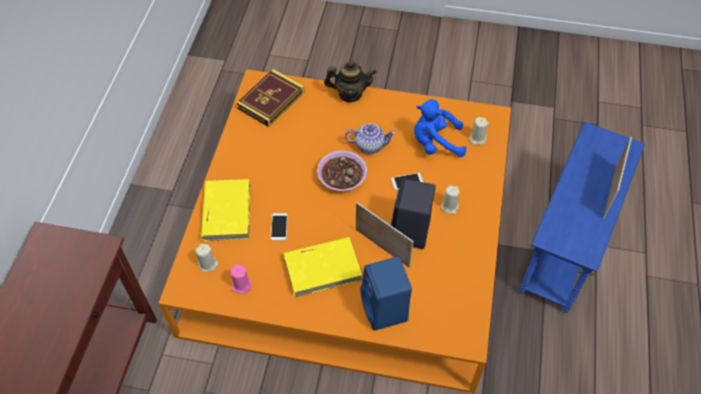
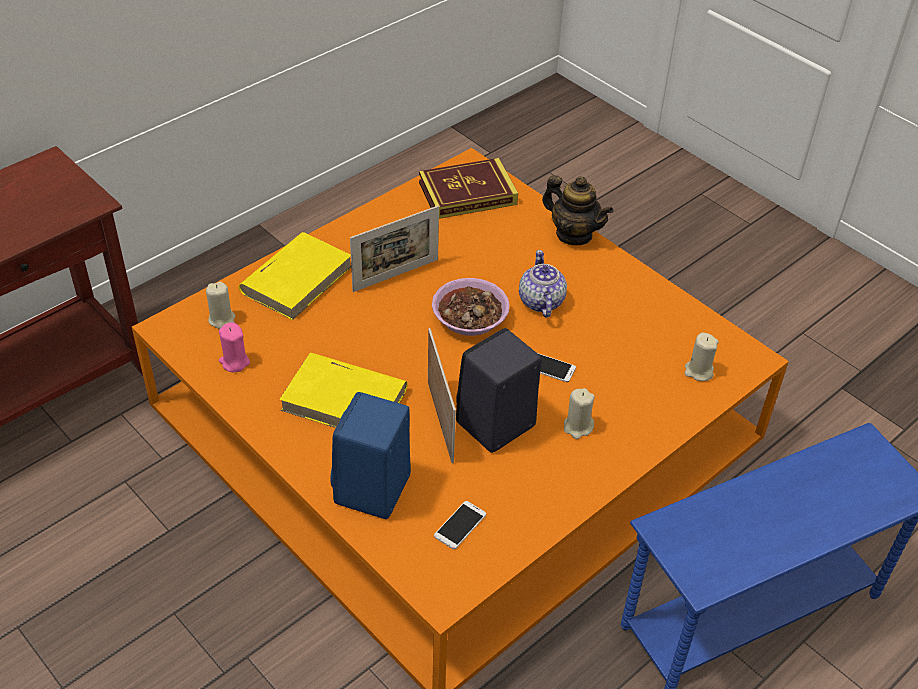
camera: 35 degrees right, 10 degrees down
phone [271,213,288,241] -> phone moved to [434,501,486,549]
teapot [345,124,396,154] -> teapot turned 135 degrees counterclockwise [519,250,567,317]
blue plush toy [414,99,466,157] -> none
picture frame [603,137,632,219] -> picture frame moved to [350,206,439,292]

